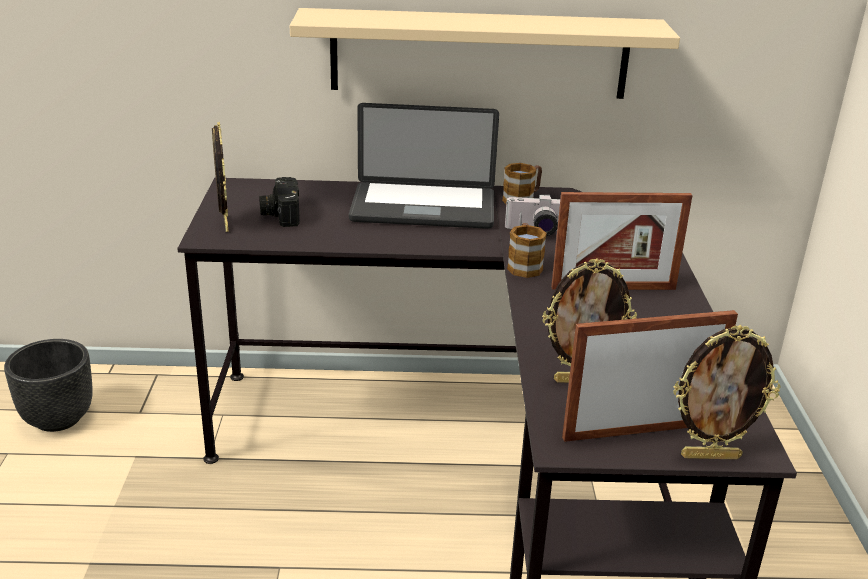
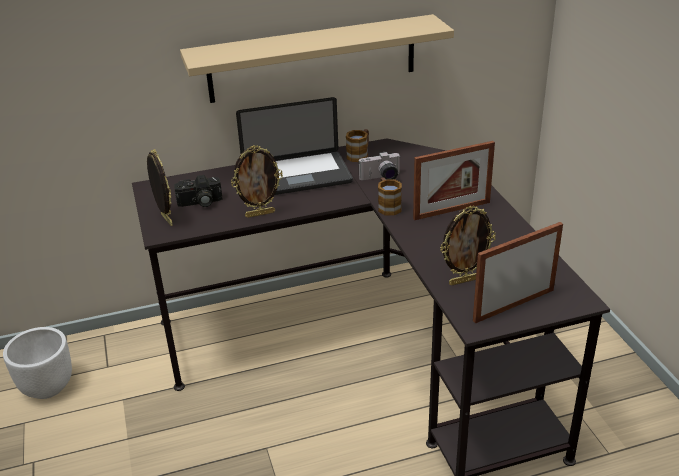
camera: 15 degrees left, 5 degrees up
black planter [4,339,93,432] -> white planter [3,327,72,399]
camera [259,177,300,227] -> camera turned 75 degrees counterclockwise [174,175,222,207]
picture frame [673,325,780,460] -> picture frame moved to [231,145,283,218]

